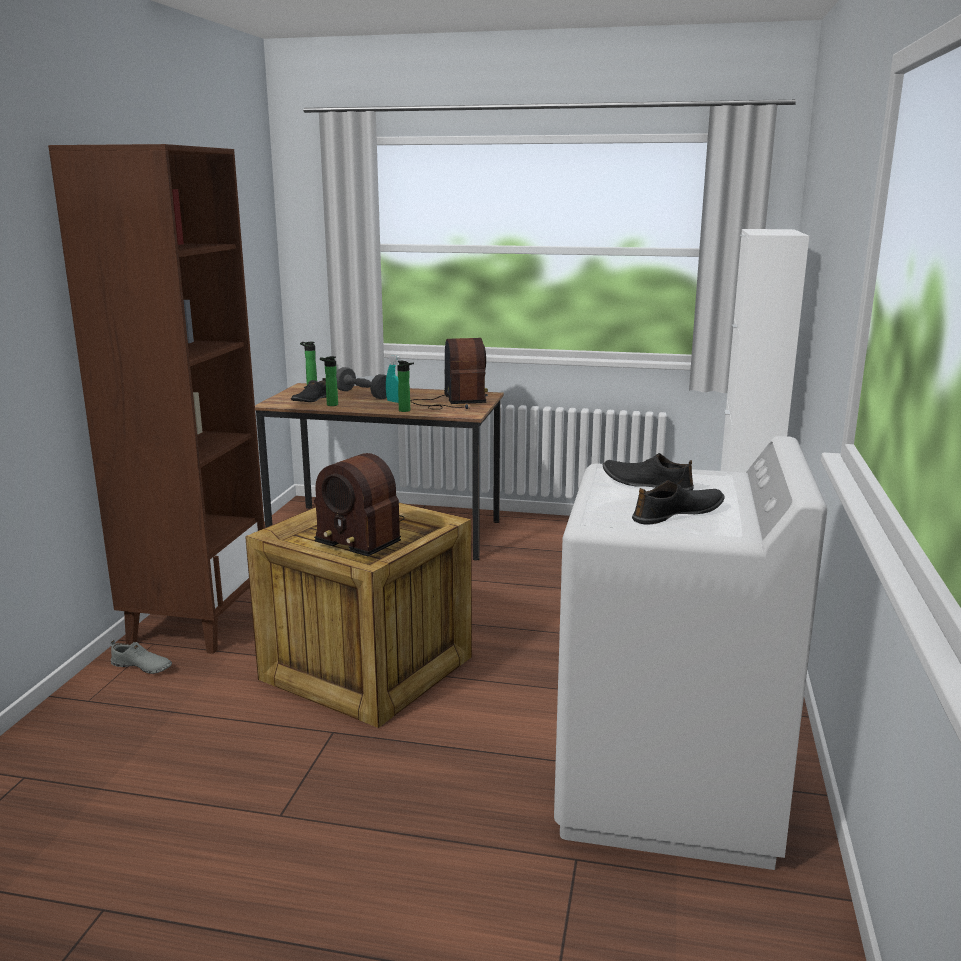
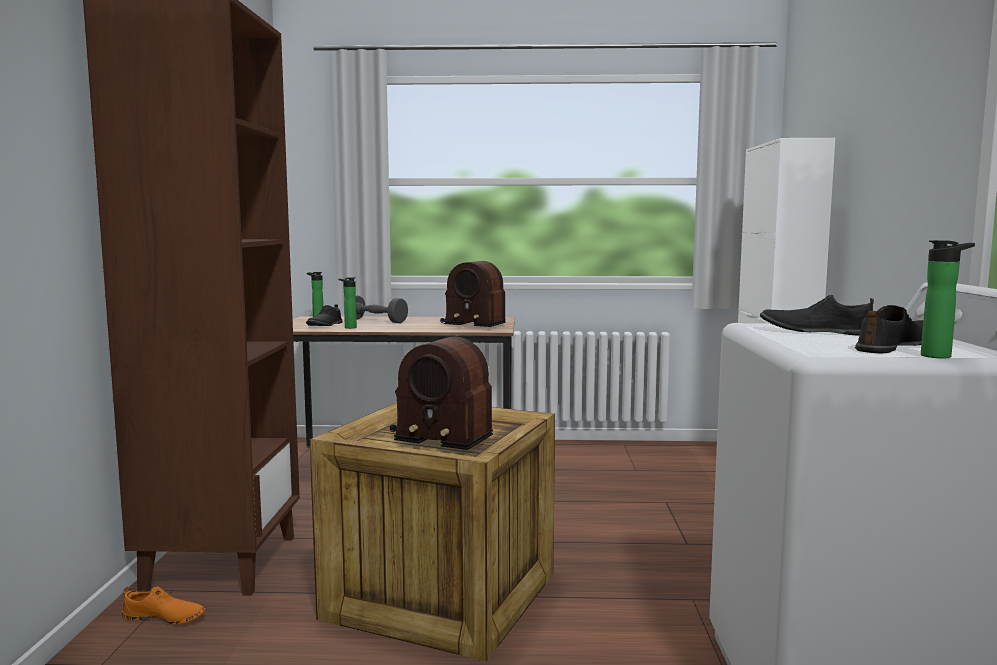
camera: 10 degrees left, 10 degrees down
grey shoe [111,640,172,674] -> orange shoe [122,586,205,625]
turquoise spray bottle [386,355,400,403] -> none
bottle [397,361,414,412] -> bottle moved to [921,240,975,358]
radio [411,338,488,410] -> radio turned 135 degrees clockwise [440,261,506,327]

